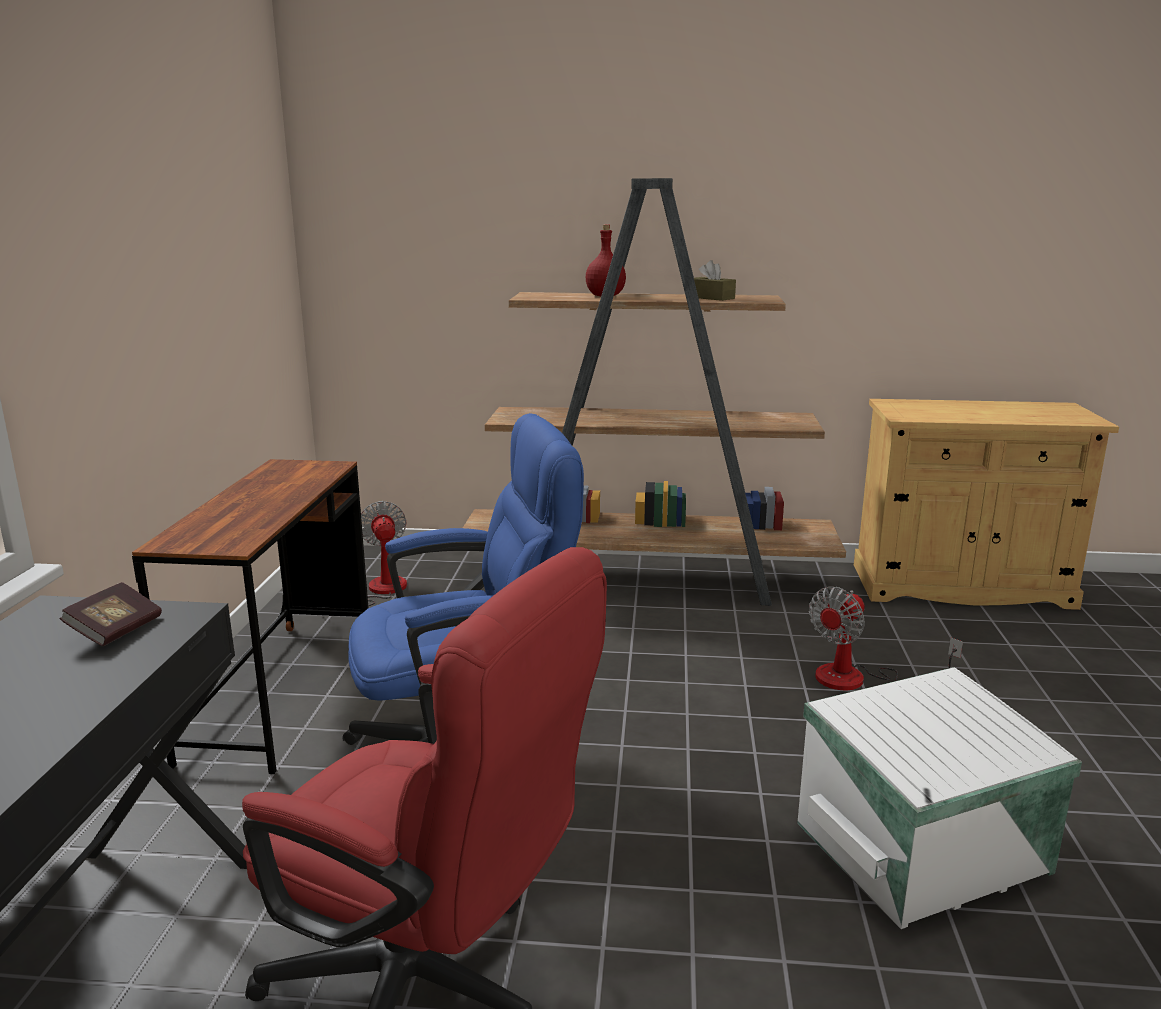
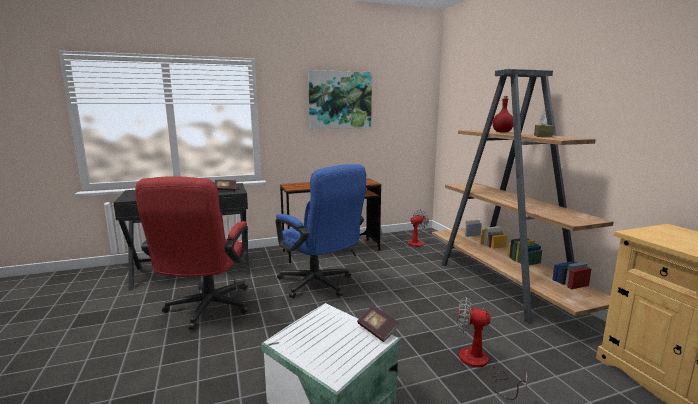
camera: 65 degrees right, 5 degrees down
none -> picture [308,70,372,129]
none -> book [357,305,399,342]

